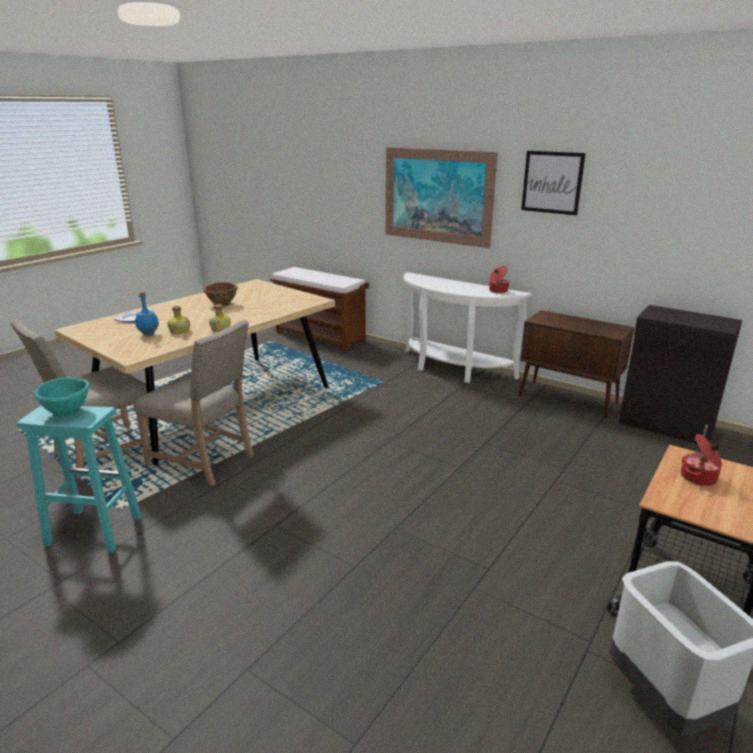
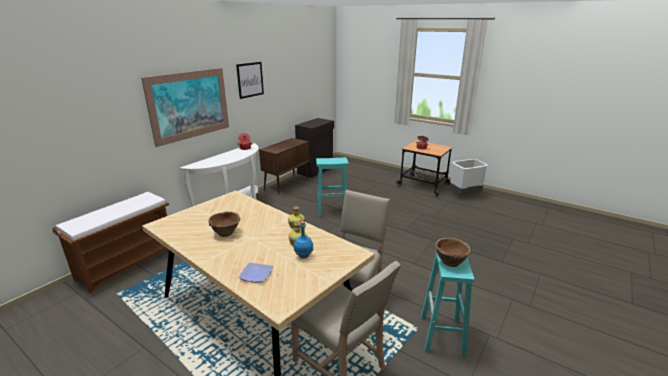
camera: 90 degrees left, 0 degrees up
turquoise bowl [34,378,90,417] -> brown bowl [434,238,471,267]
none -> turquoise stool [316,157,349,217]

